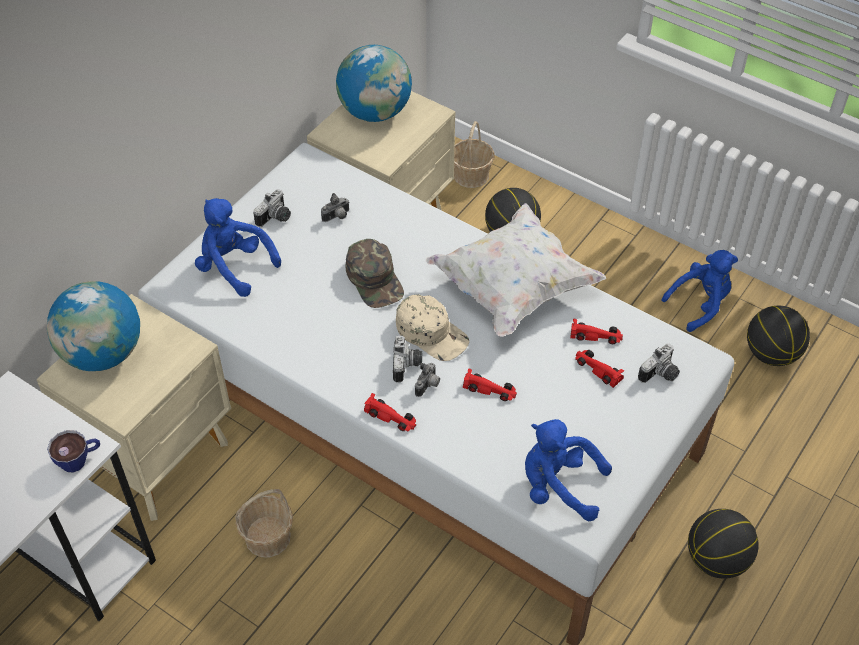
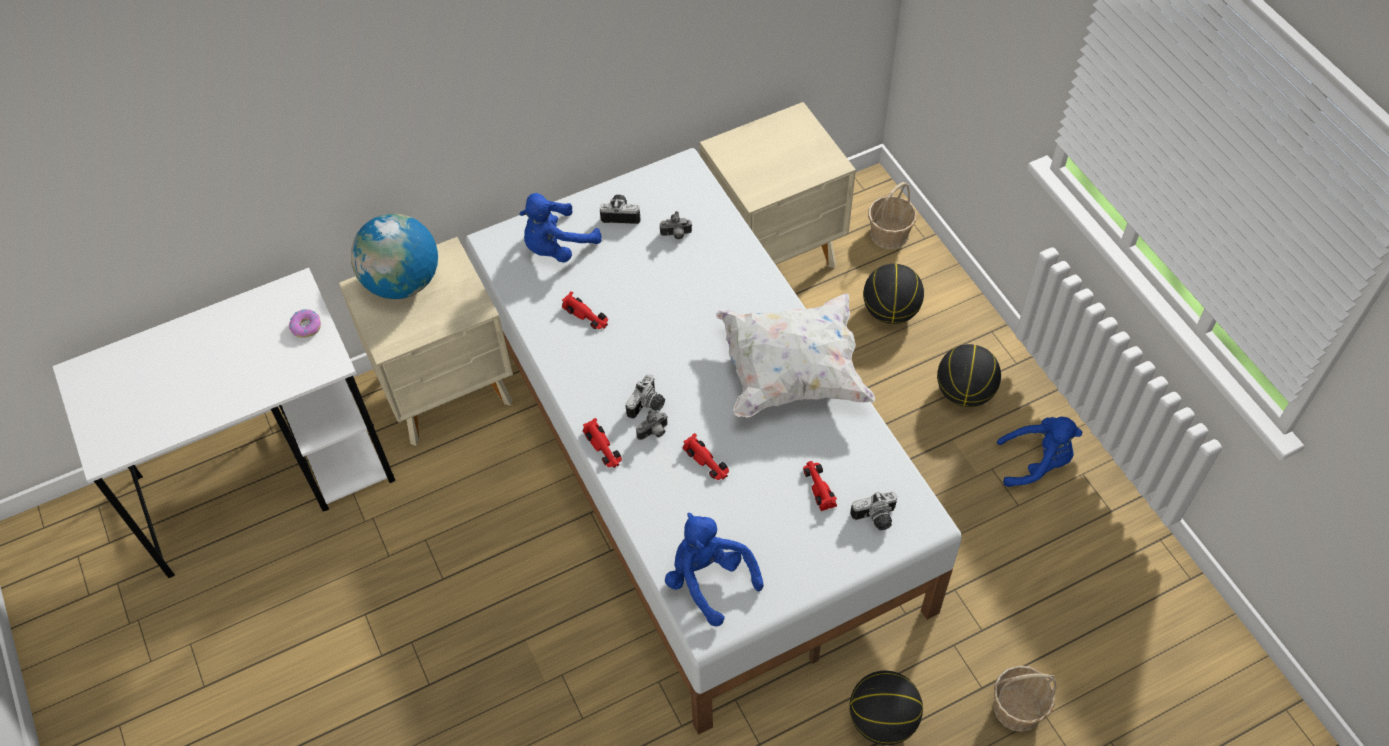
camera: 30 degrees right, 5 degrees up
cup [47,430,100,473] -> none
blue plush toy [195,198,281,297] -> blue plush toy turned 105 degrees counterclockwise [519,193,602,263]
basket [235,489,293,557] -> basket moved to [994,665,1057,732]
camera [254,189,291,227] -> camera turned 150 degrees counterclockwise [600,194,641,224]
globe [336,45,412,122] -> none
green cap [346,239,404,308] -> none
beige cap [396,294,469,361] -> none
red toy car [570,319,623,344] -> red toy car moved to [562,291,608,329]
basketball [747,306,810,366] -> basketball moved to [937,344,1001,407]
none -> donut [289,309,321,338]

